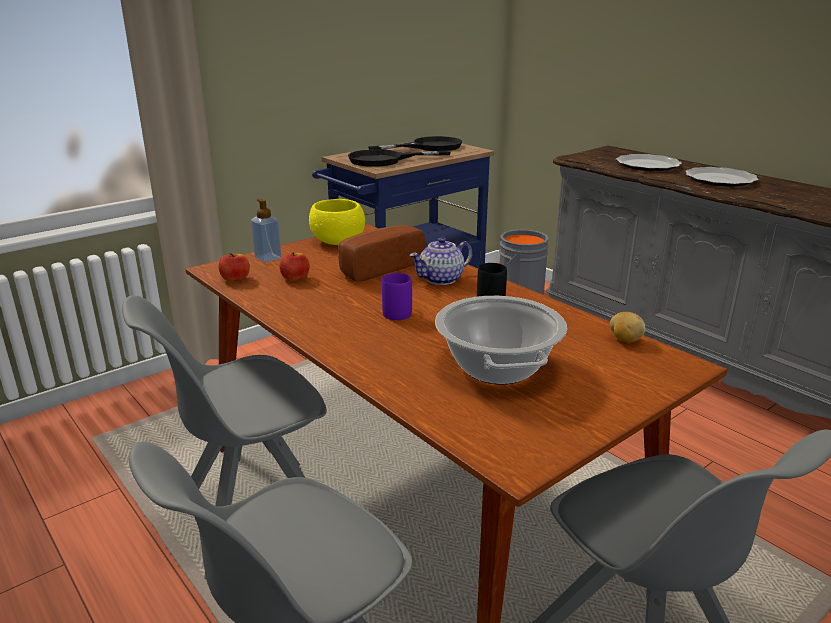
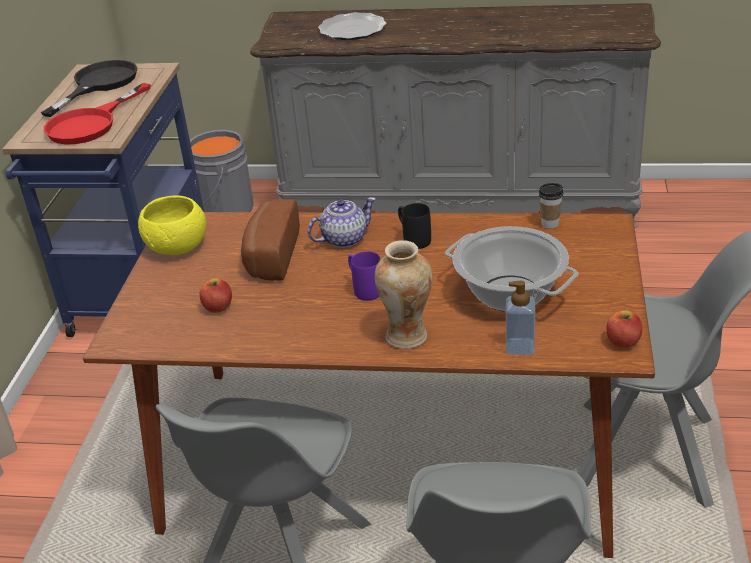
camera: 40 degrees left, 10 degrees up
apple [218,253,250,282] -> apple moved to [607,310,642,348]
soap dispenser [251,198,281,262] -> soap dispenser moved to [506,281,535,355]
black frying pan [348,149,451,167] -> red frying pan [44,83,151,145]
teapot [409,237,472,285] -> teapot turned 135 degrees counterclockwise [308,197,376,248]
potato [610,312,645,343] -> cup [539,183,563,229]
plate [685,167,759,187] -> none
none -> vase [375,240,432,349]

